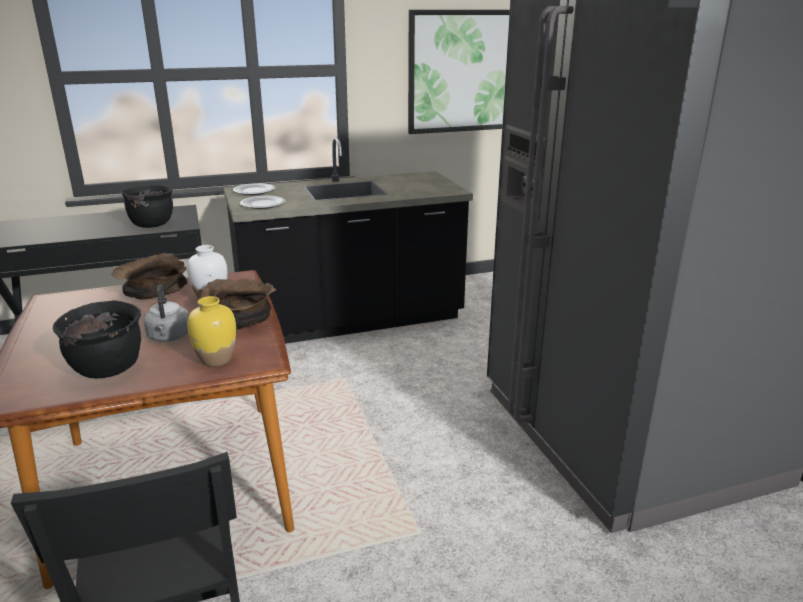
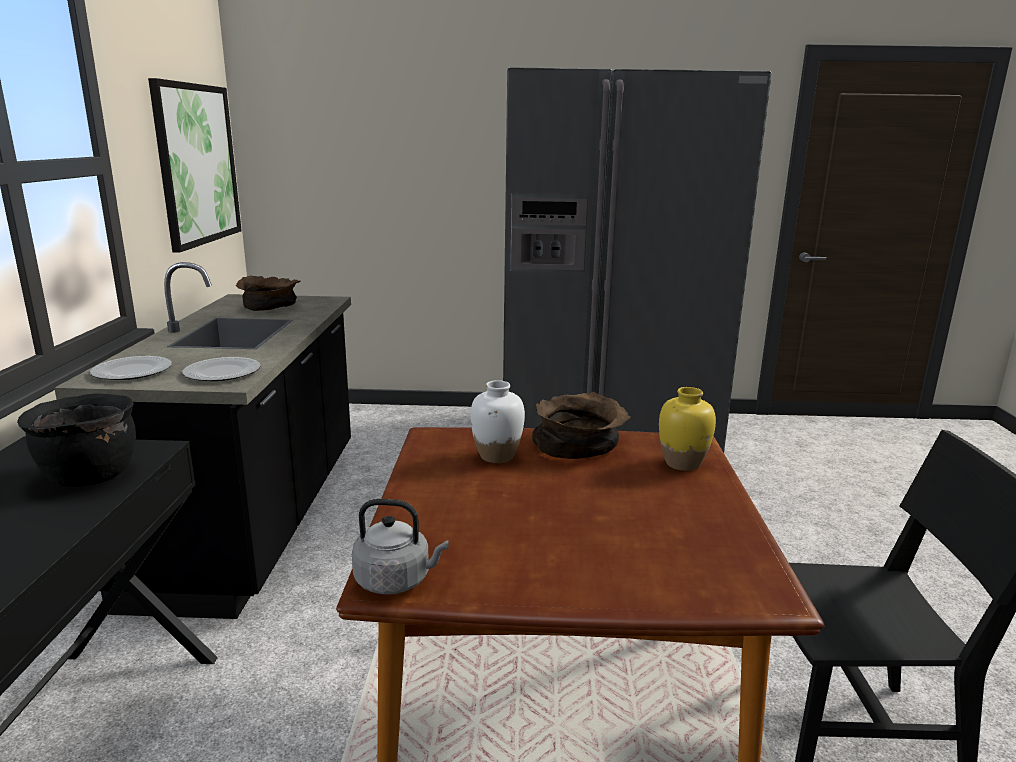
camera: 70 degrees left, 5 degrees down
black cooking pot [53,300,141,379] -> none
brown bowl [111,253,187,300] -> brown bowl moved to [235,276,301,311]
grey kettle [143,284,189,342] -> grey kettle moved to [352,499,448,595]

